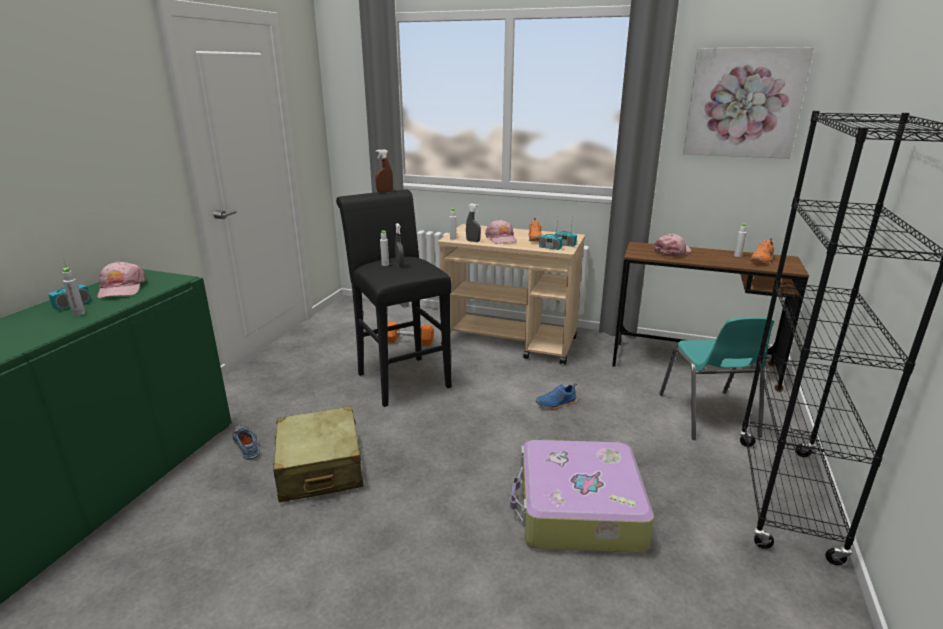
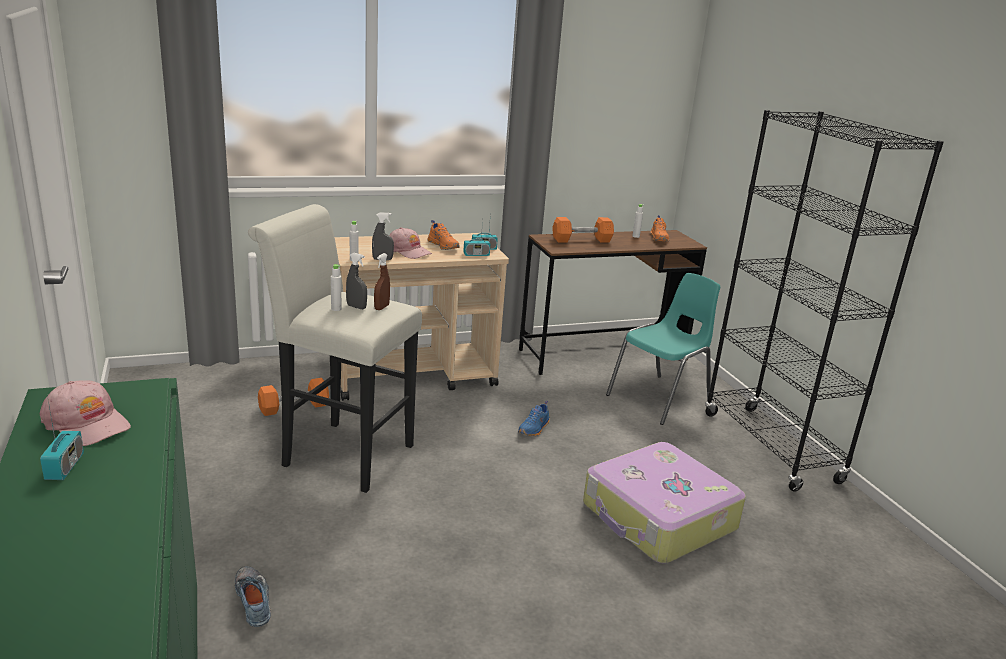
camera: 40 degrees left, 0 degrees up
grey bottle [63,268,85,316] -> none
shoe [232,425,260,460] -> shoe turned 45 degrees clockwise [235,566,271,627]
beige suitcase [273,406,363,502] -> none
black stool [336,189,452,407] -> white stool [248,204,422,493]
brown spray bottle [375,149,393,192] -> brown spray bottle moved to [374,253,390,310]
pink cap [654,234,691,256] -> orange dumbbell [552,217,614,243]
turquoise chair [659,317,774,440] -> turquoise chair turned 90 degrees counterclockwise [606,273,720,425]
picture [683,47,814,159] -> none

